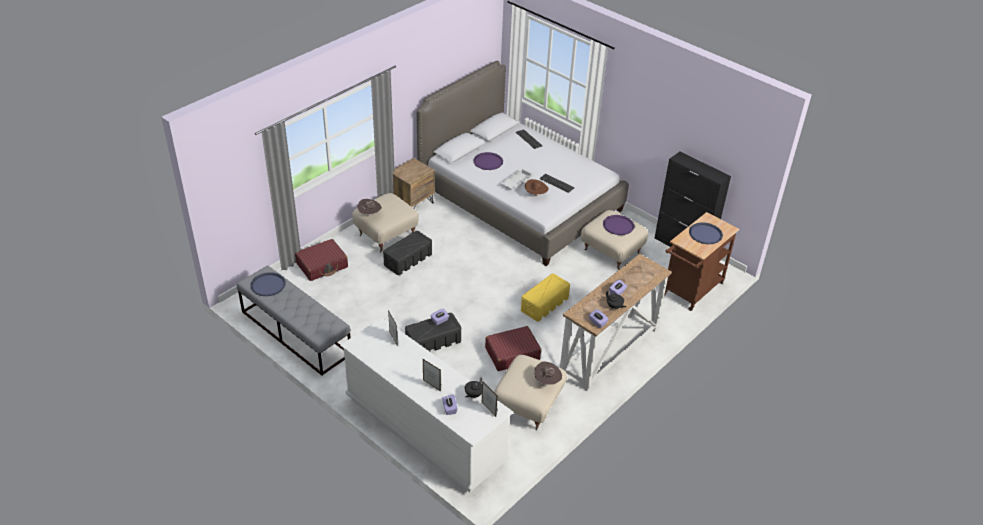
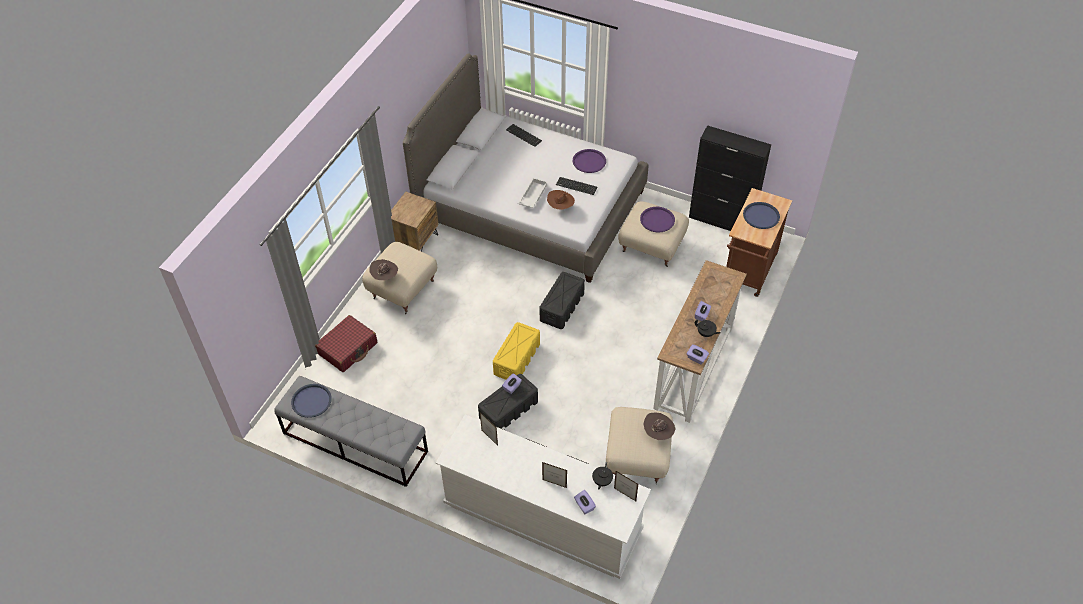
camera: 15 degrees left, 10 degrees up
black storage box [383,231,432,275] -> black storage box moved to [540,272,585,329]
purple tray [473,152,503,170] -> purple tray moved to [573,149,606,173]
red suitcase [485,326,541,371] -> none
yellow storage box [521,273,570,322] -> yellow storage box moved to [493,322,540,380]

